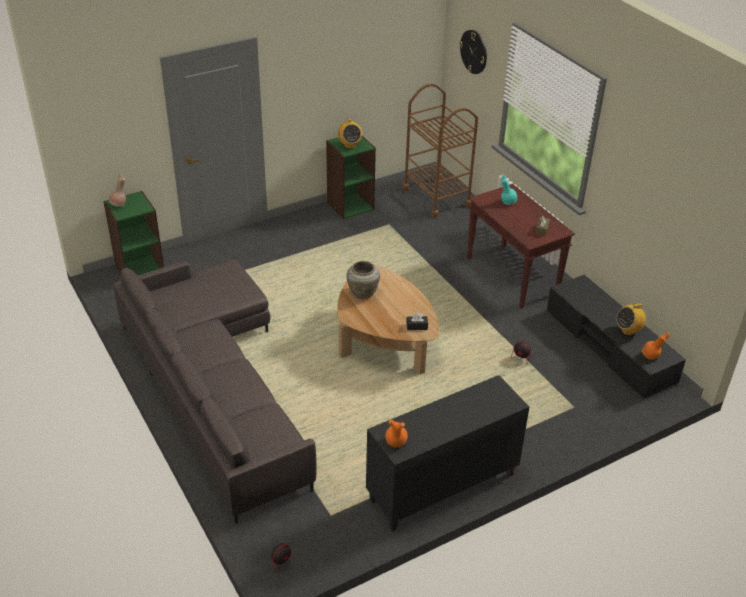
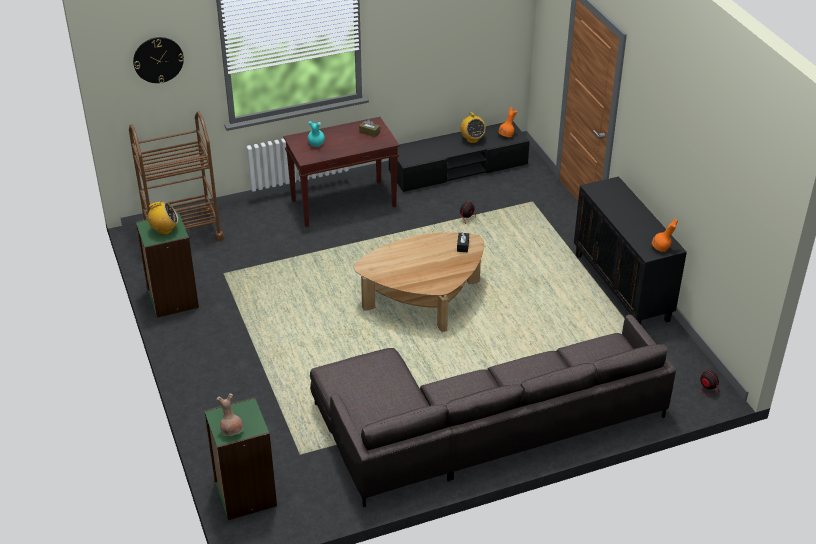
camera: 80 degrees left, 0 degrees up
beige vase [347,261,380,299] -> none

